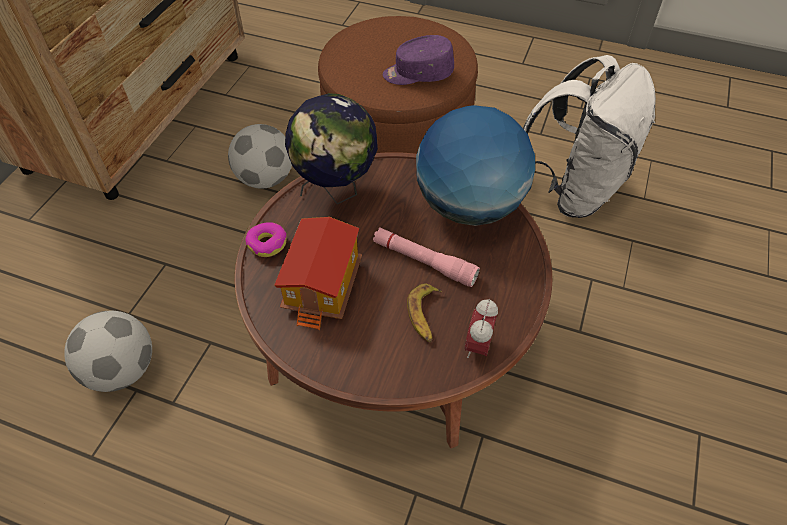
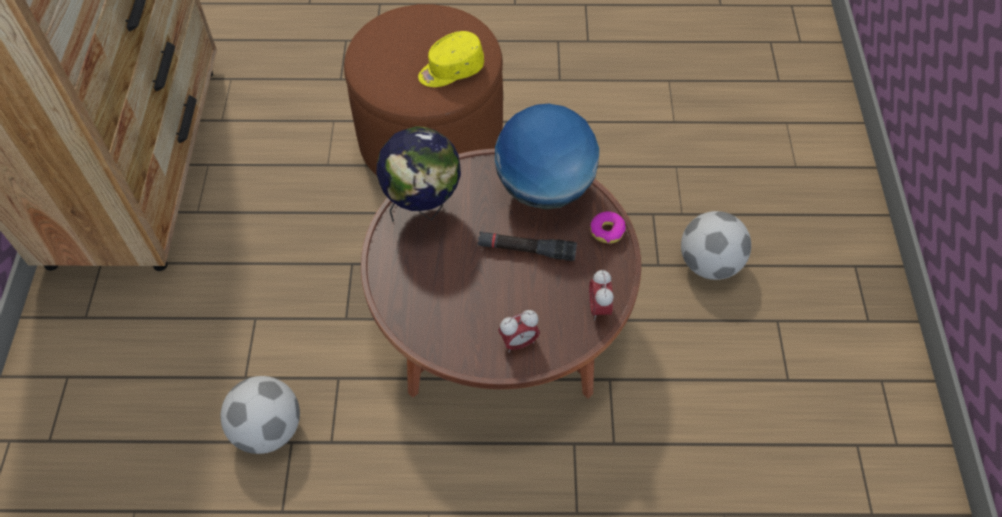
camera: 20 degrees left, 5 degrees up
football [228,124,292,189] -> football moved to [681,211,751,280]
donut [245,222,287,257] -> donut moved to [590,211,626,244]
toy house [274,217,362,330] -> none
pink flashlight [373,228,480,287] -> black flashlight [478,232,577,261]
purple cap [383,35,454,85] -> yellow cap [418,31,484,87]
banana [407,284,442,342] -> none
white backpack [523,55,656,218] -> none
none -> alarm clock [498,310,540,353]

